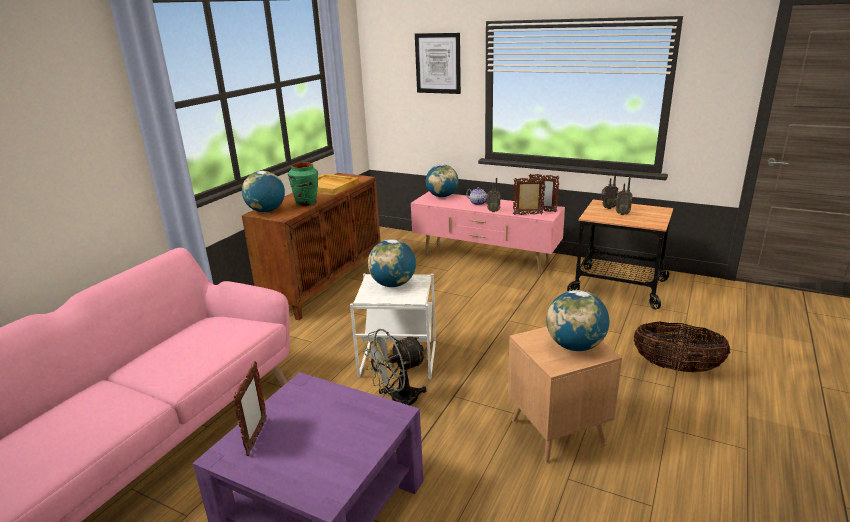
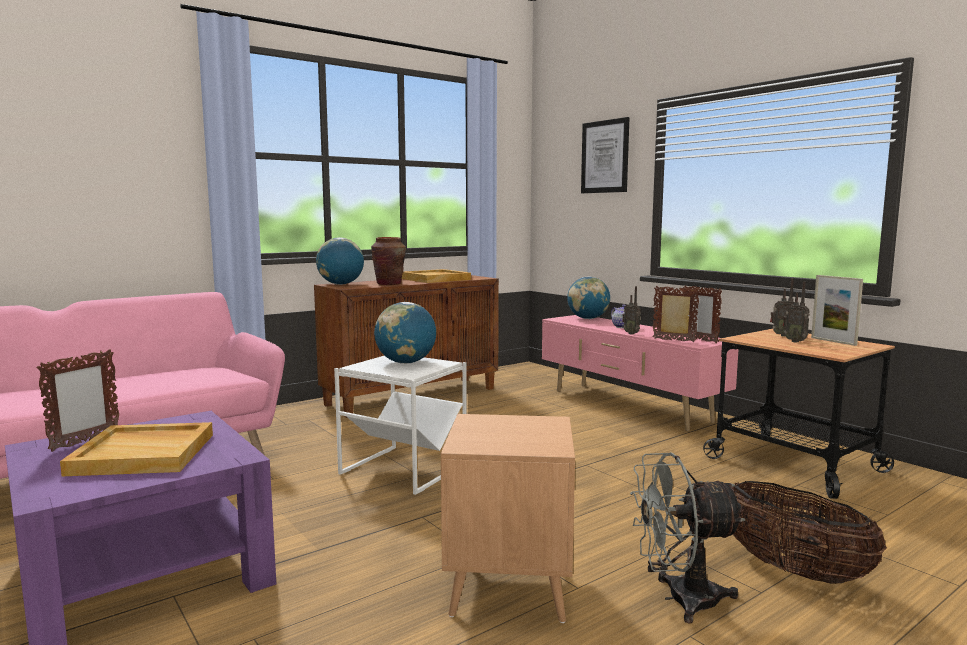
camera: 25 degrees right, 15 degrees down
green vase [288,162,318,206] -> brown vase [371,237,406,285]
grey fan [362,329,427,405] -> grey fan moved to [630,452,746,623]
globe [546,290,609,351] -> none
none -> beige tray [60,422,213,476]
none -> picture frame [811,275,863,346]

